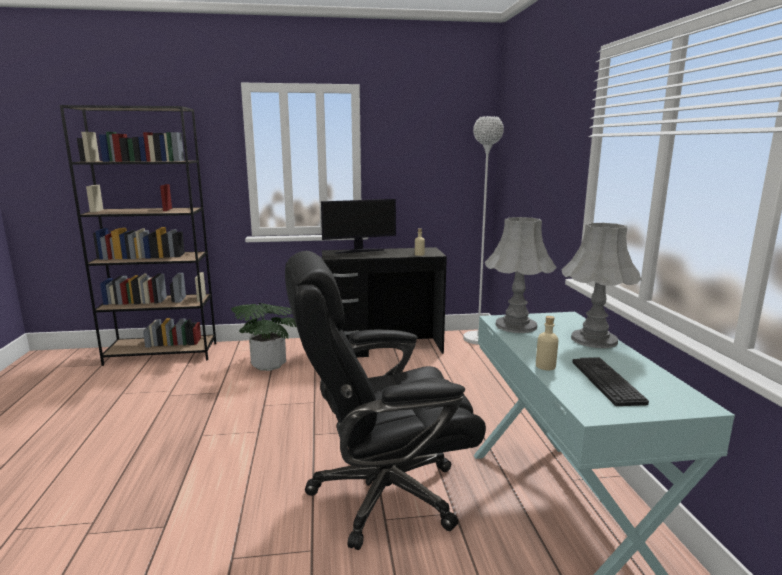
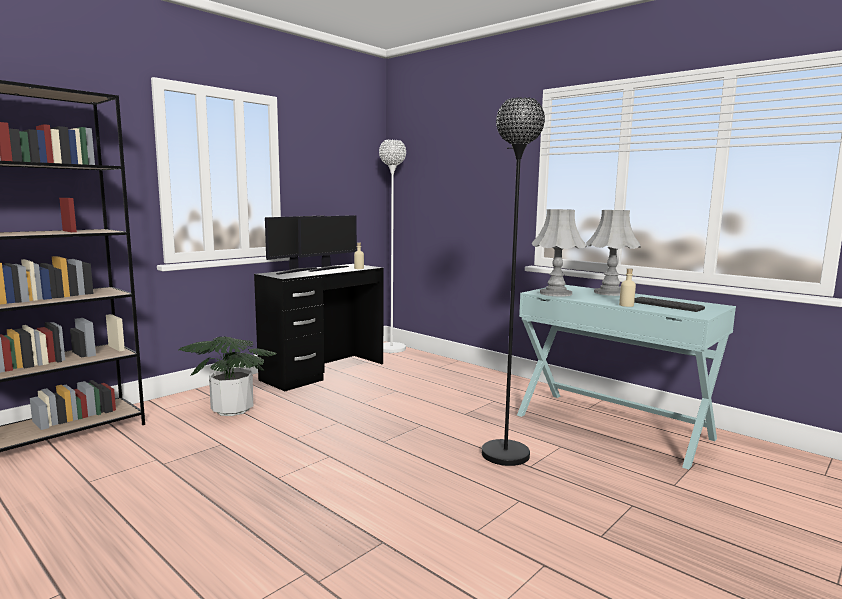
camera: 40 degrees left, 5 degrees down
black office chair [285,251,486,550] -> black floor lamp [482,97,545,466]
none -> monitor [298,215,357,272]

